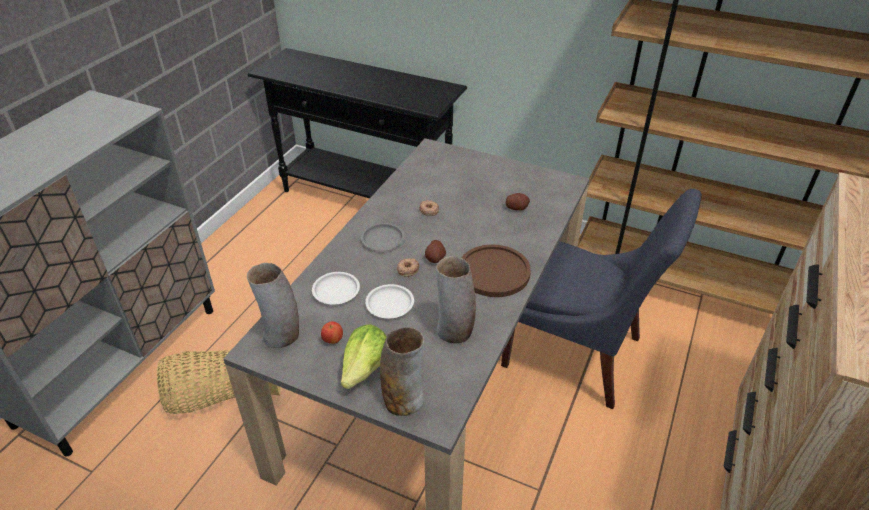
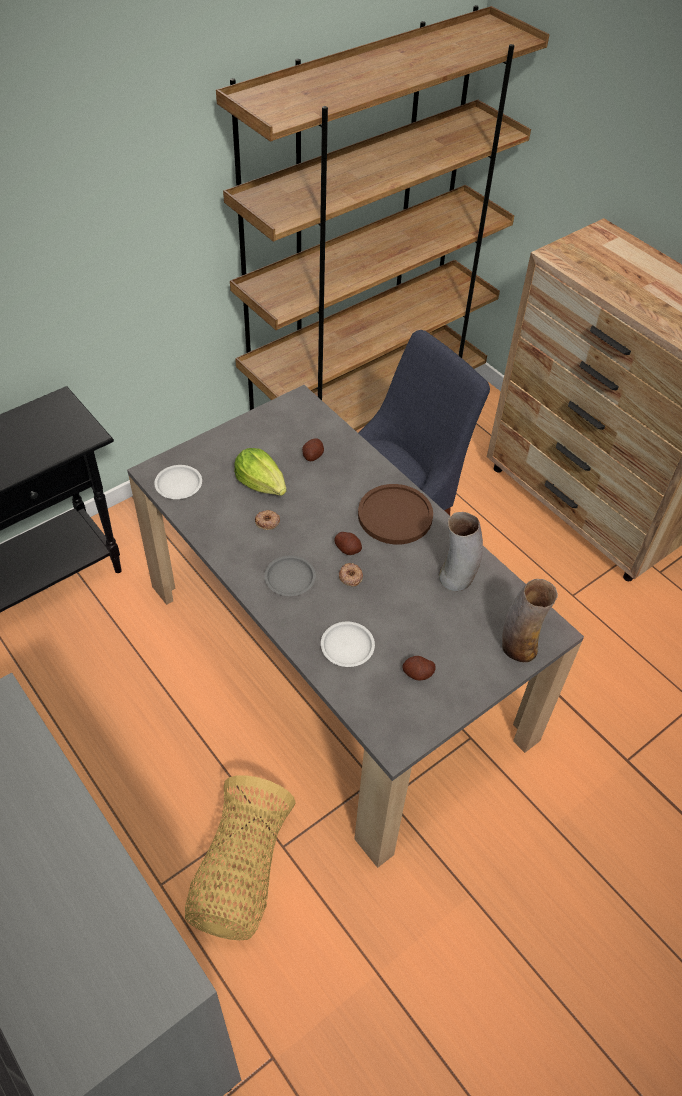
camera: 65 degrees left, 10 degrees up
vase [247,263,299,348] -> none
apple [321,321,343,344] -> potato [402,656,436,681]
lettuce [341,324,387,389] -> lettuce moved to [234,448,286,496]
white plate [365,284,414,319] -> white plate moved to [154,465,202,499]

